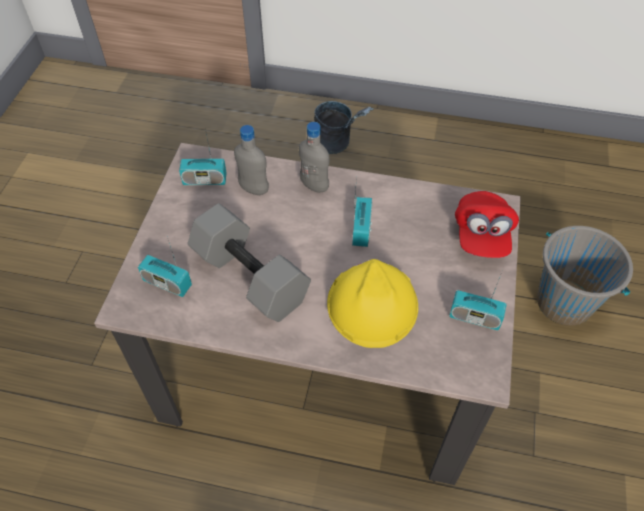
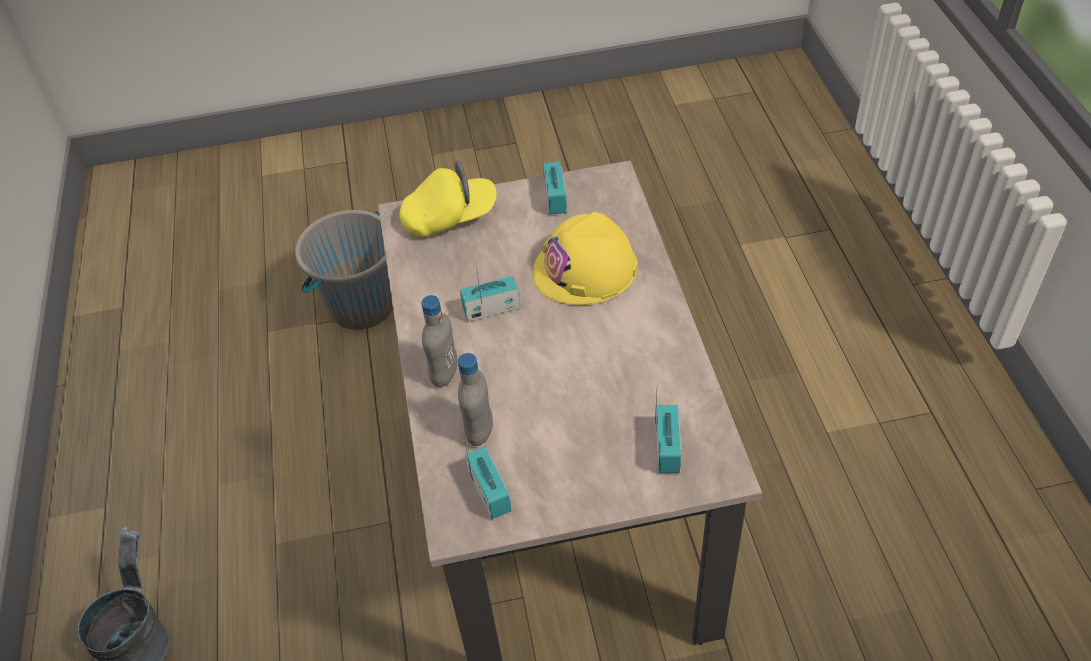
camera: 110 degrees left, 5 degrees down
grey dumbbell [188,203,311,322] -> none
red cap [455,191,519,258] -> yellow cap [400,160,497,237]

